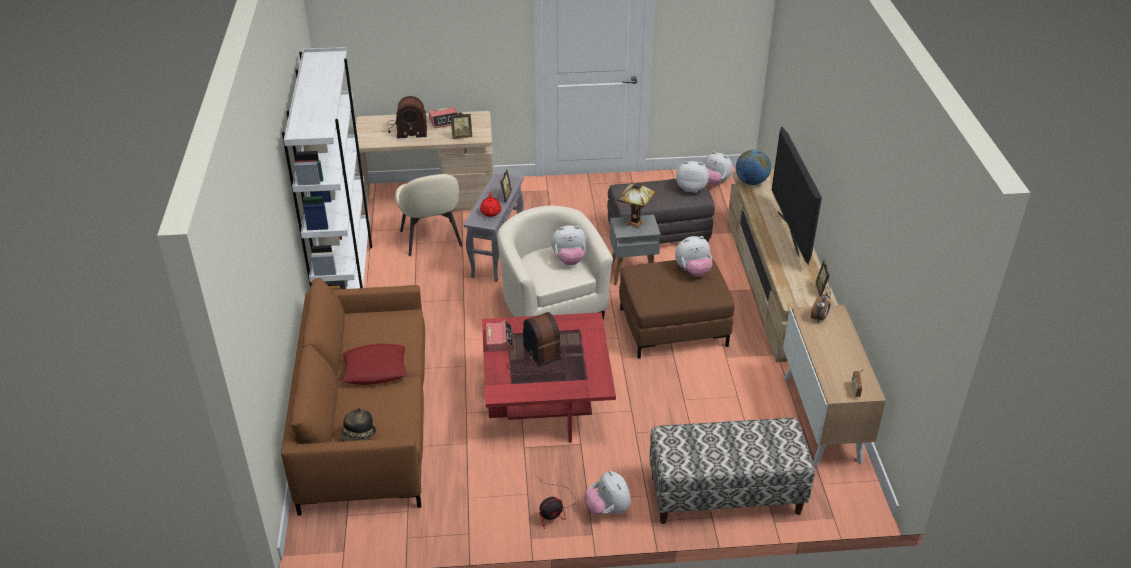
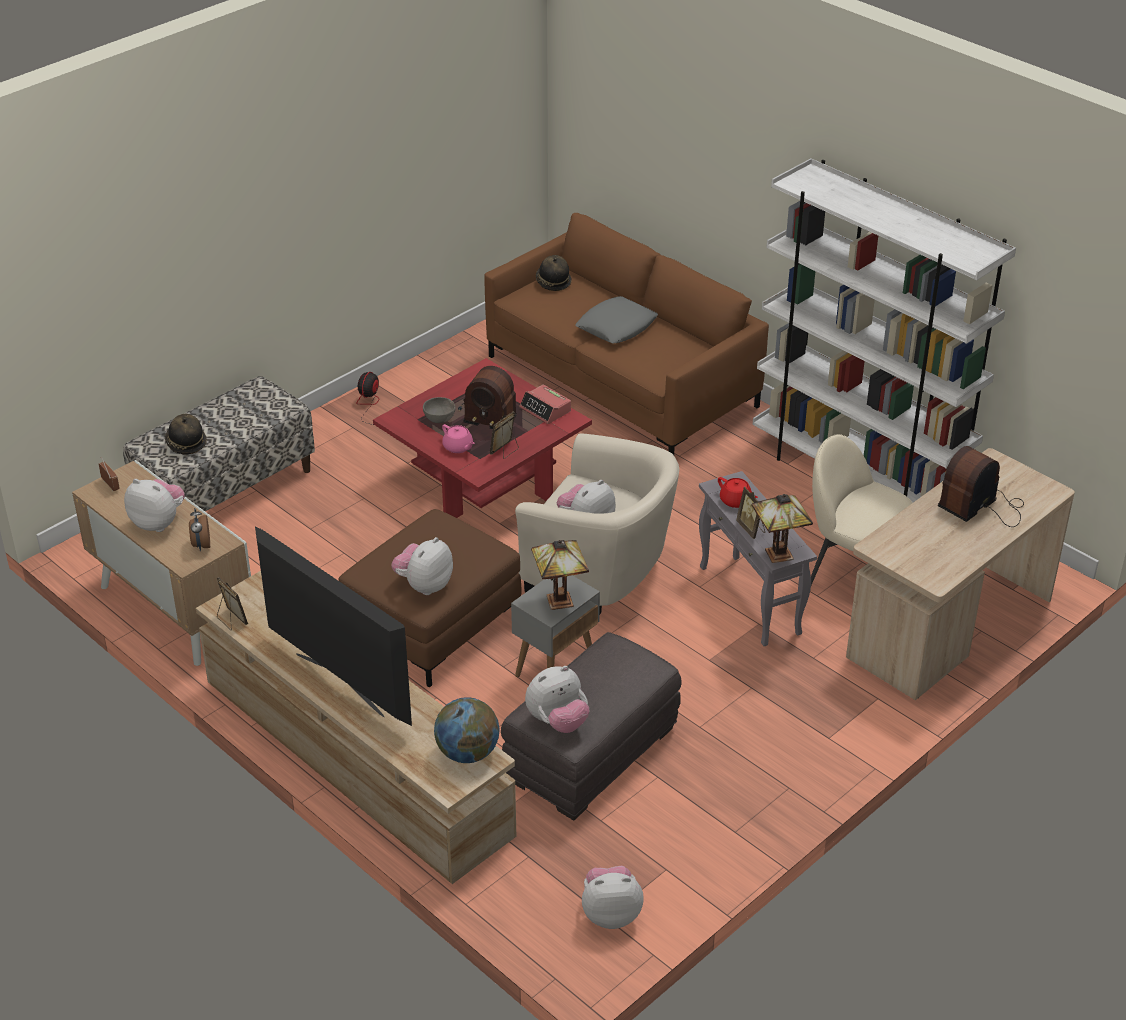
camera: 140 degrees right, 0 degrees up
red pillow [342,344,407,385] -> grey pillow [576,296,658,343]
alarm clock [429,107,458,128] -> none
picture frame [450,112,472,139] -> picture frame moved to [490,412,519,459]
plush toy [584,471,631,516] -> plush toy moved to [124,479,185,532]
none -> hat [165,414,207,454]
none -> grey bowl [423,397,455,423]
none -> pink teapot [442,424,474,453]
none -> table lamp [752,494,813,563]

